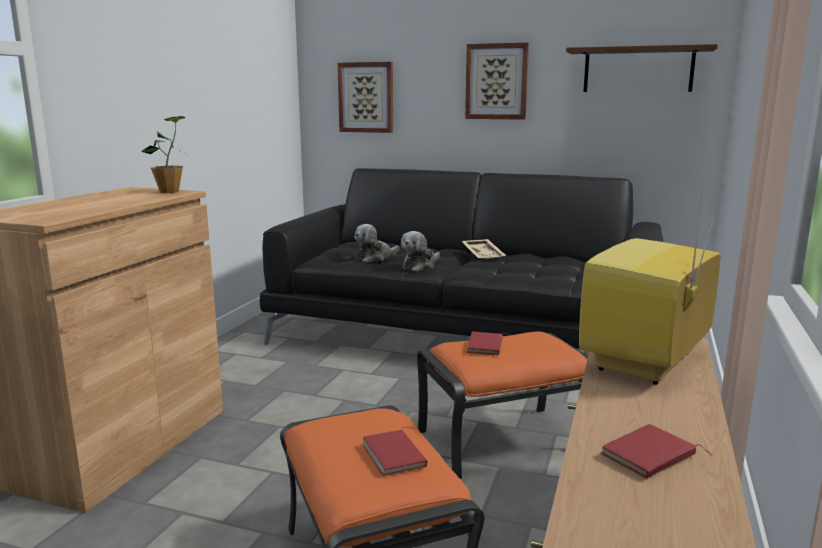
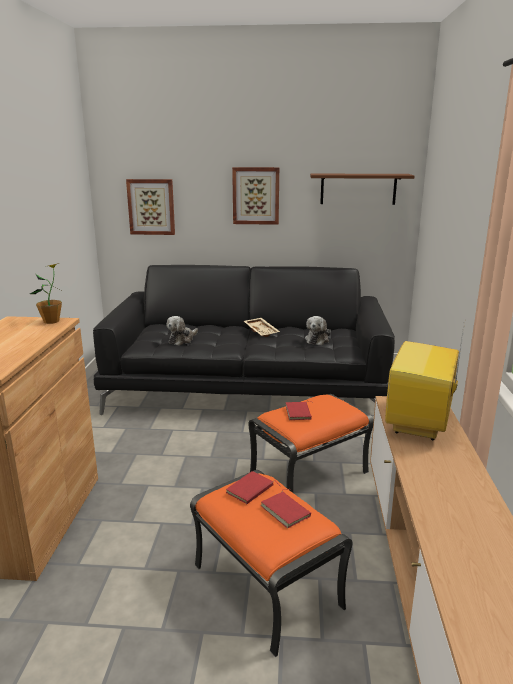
camera: 15 degrees left, 5 degrees up
plush toy [401,231,440,271] -> plush toy moved to [305,316,331,345]
red book [601,424,713,479] -> red book moved to [226,471,280,504]

